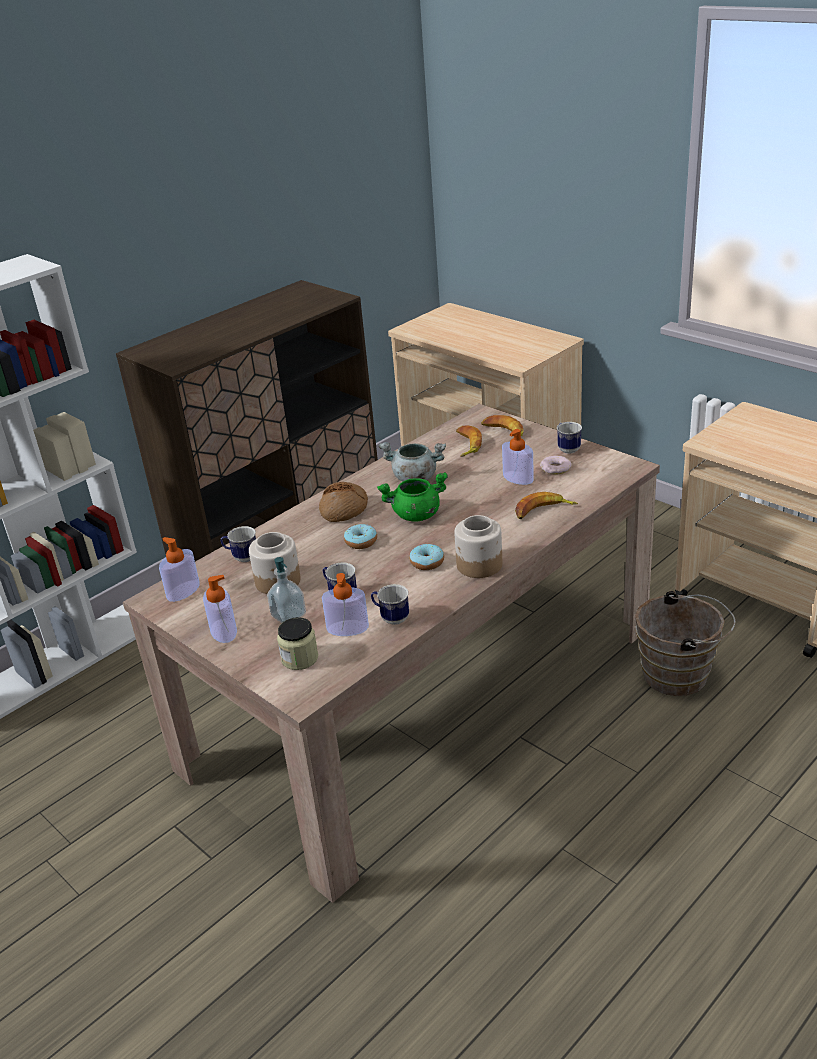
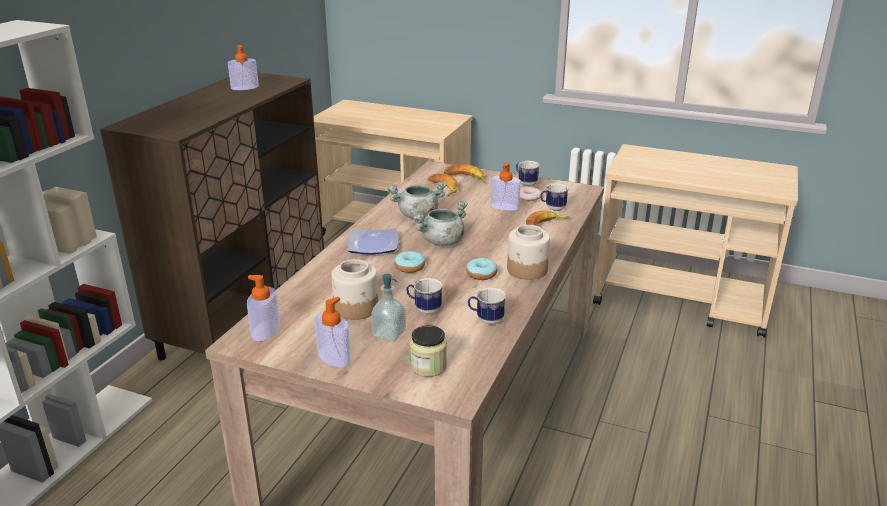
camera: 25 degrees left, 5 degrees down
mug [221,526,256,562] -> mug moved to [541,183,569,211]
bread [319,482,368,522] -> plate [347,229,399,254]
soap dispenser [322,573,369,636] -> soap dispenser moved to [228,45,259,90]
green cooking pot [377,473,448,522] -> grey cooking pot [413,201,468,246]
brown bucket [635,591,735,696] -> none

